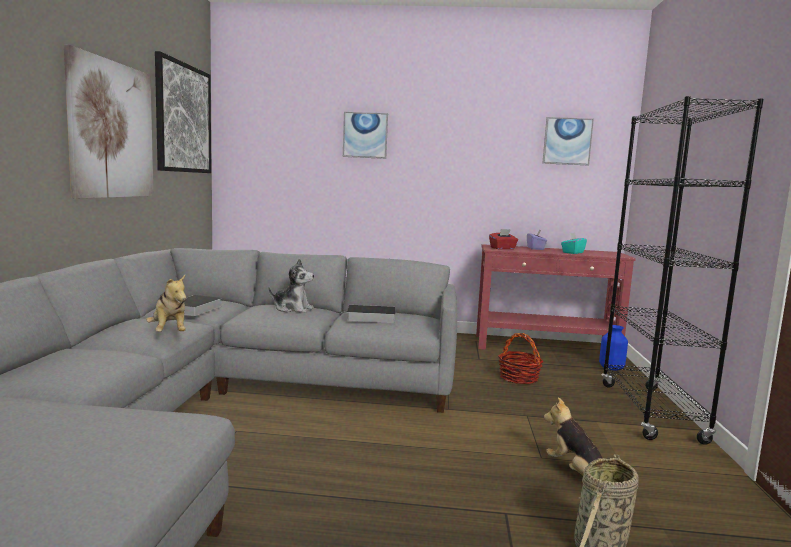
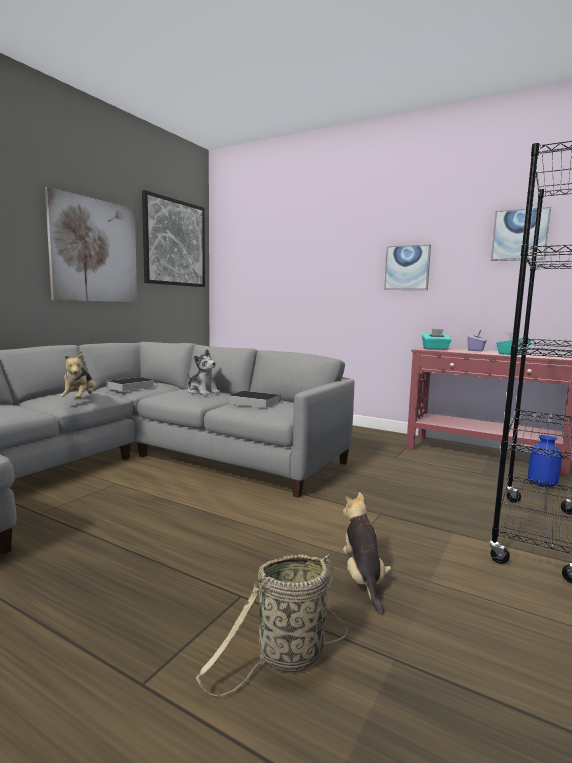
camera: 25 degrees right, 0 degrees up
picture [343,112,388,159] -> picture moved to [384,244,431,290]
red tissue box [489,229,518,249] -> turquoise tissue box [422,329,452,350]
basket [498,333,544,384] -> none

